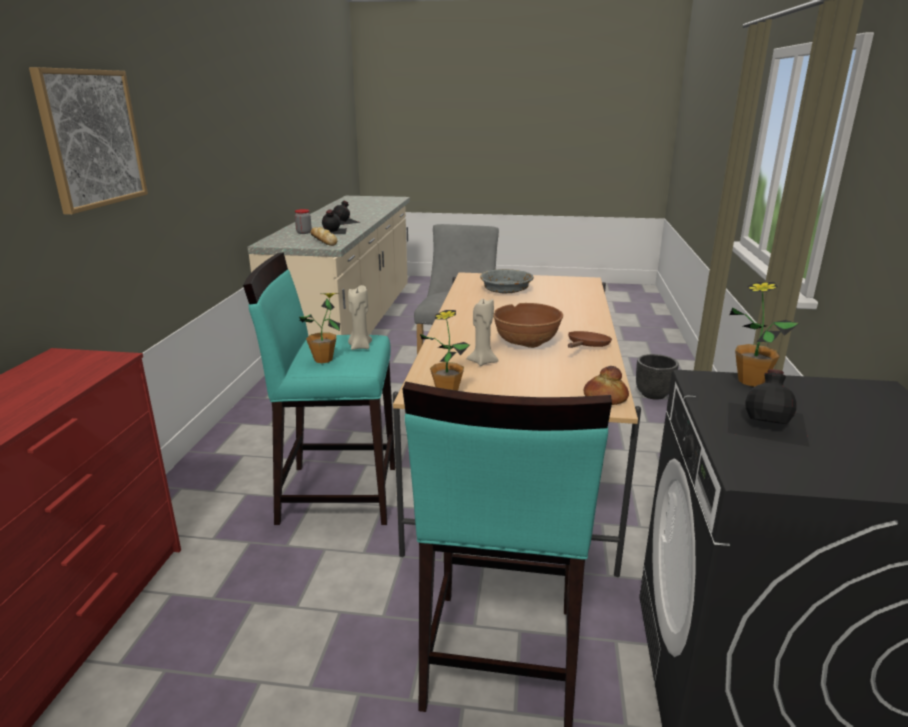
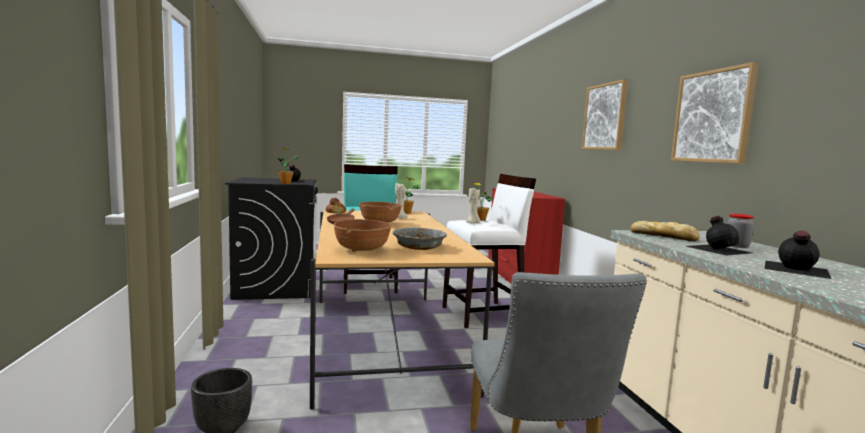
camera: 160 degrees right, 15 degrees down
turquoise stool [243,252,395,525] -> white stool [442,174,536,328]
none -> brown bowl [334,219,392,252]
none -> picture [671,62,759,164]

